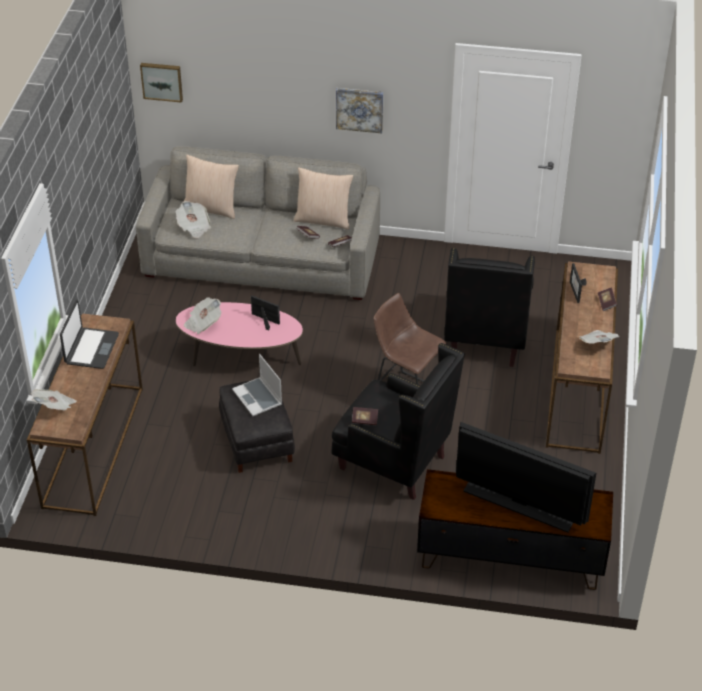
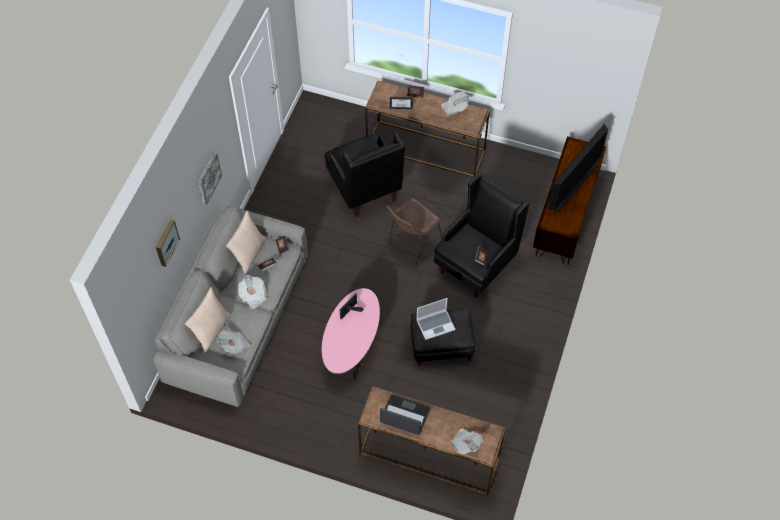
camera: 80 degrees left, 15 degrees up
picture [140,63,183,103] -> picture moved to [156,220,180,267]
newspaper [184,297,221,334] -> newspaper moved to [238,275,266,309]
black armchair [444,248,535,367] -> black armchair turned 45 degrees clockwise [324,133,405,217]

